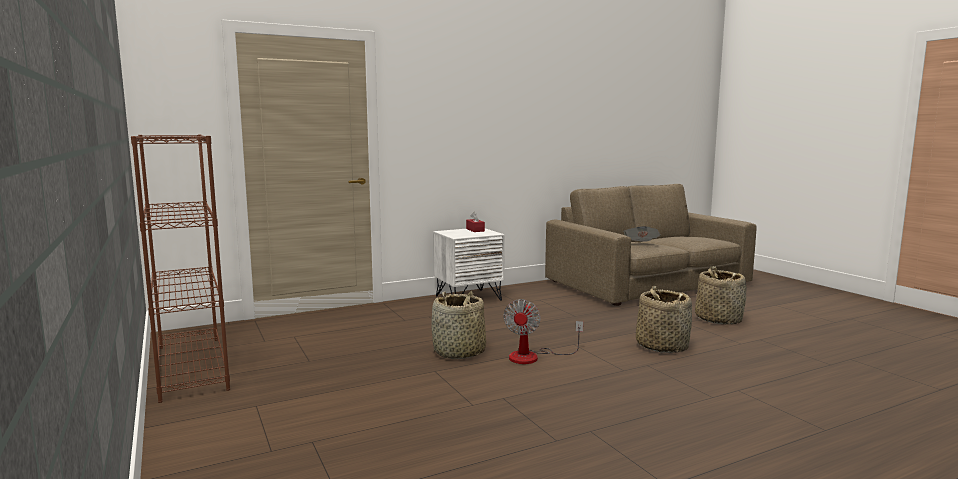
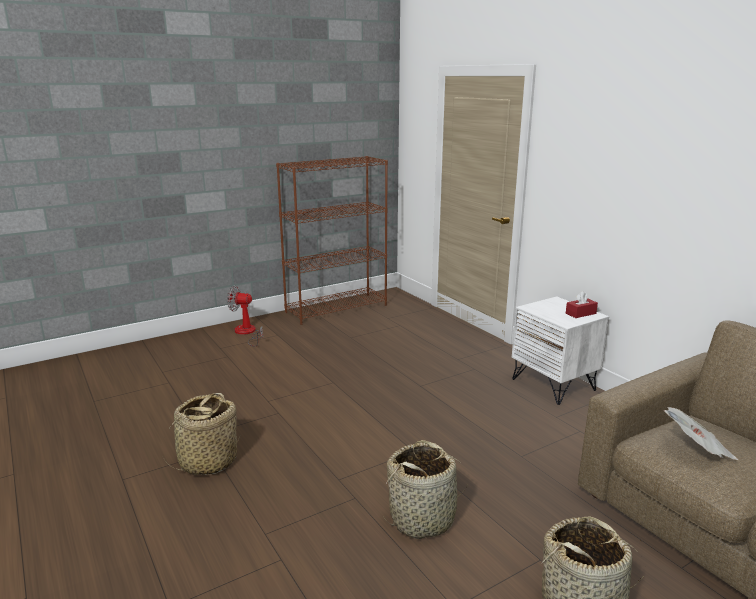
camera: 85 degrees right, 10 degrees up
basket [431,291,486,359] -> basket moved to [161,393,241,475]
fan [503,299,583,364] -> fan moved to [227,285,263,347]

